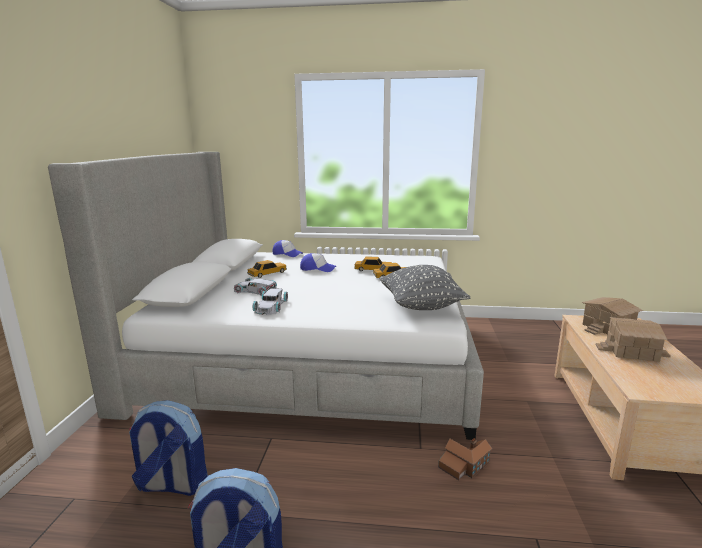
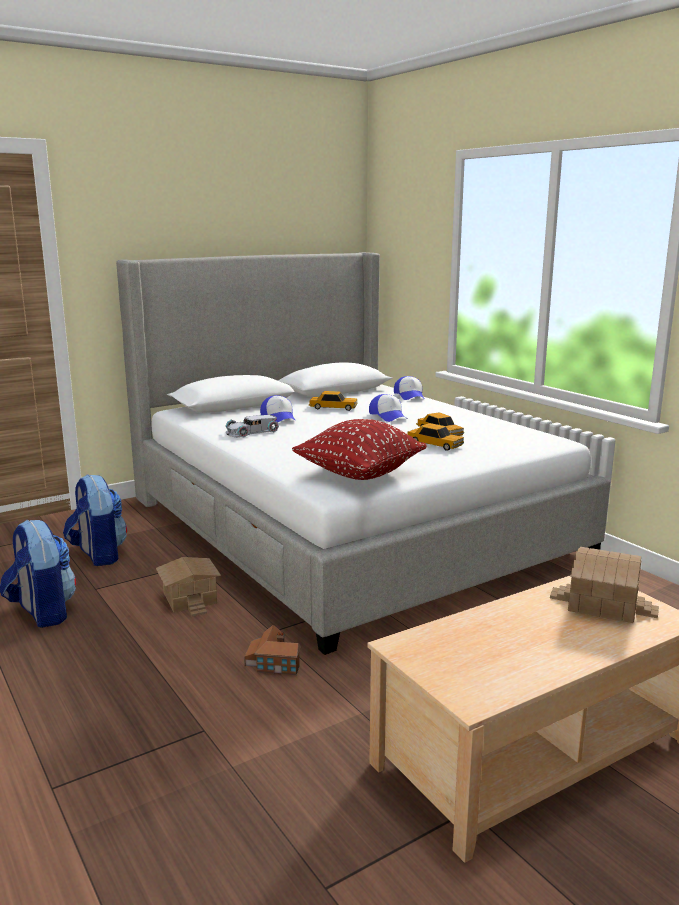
camera: 50 degrees right, 0 degrees up
white toy car [234,278,277,296] -> cap [260,395,296,422]
grey pillow [379,265,470,310] -> red pillow [292,419,427,480]
toy house [596,317,671,362] -> toy house moved to [156,557,221,616]

